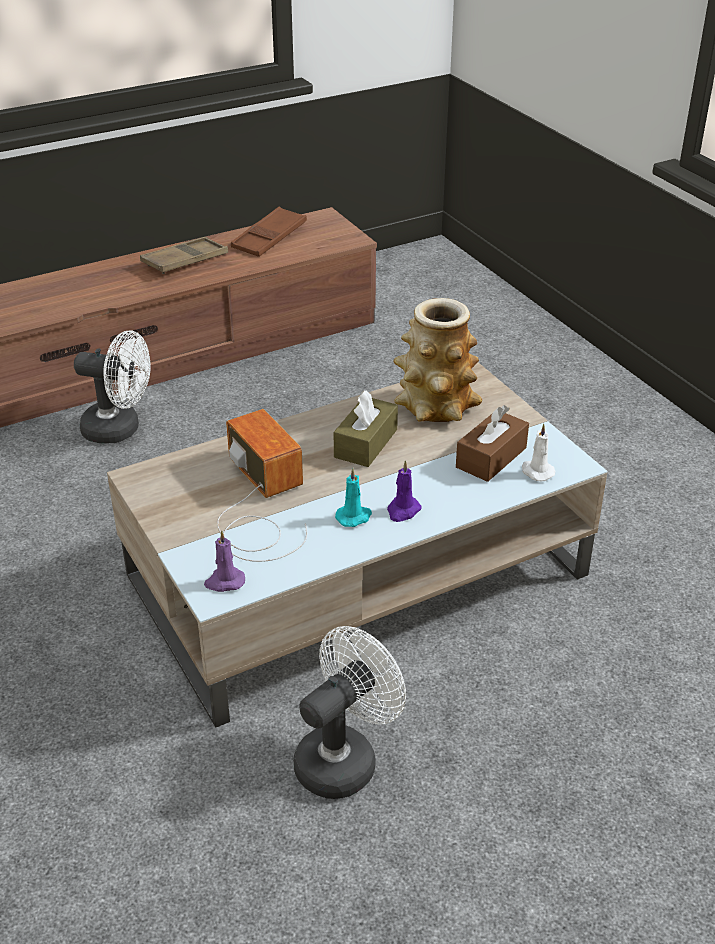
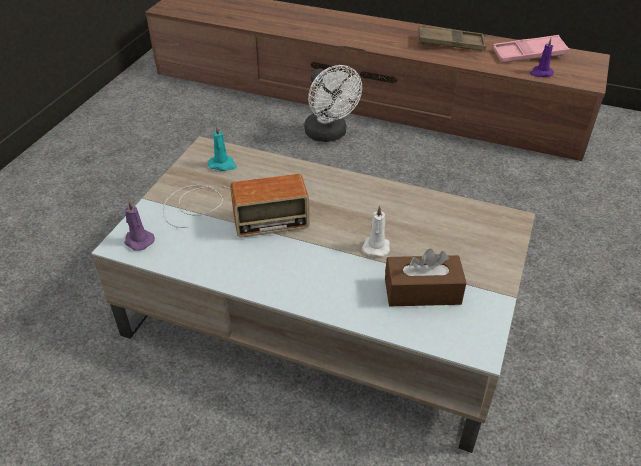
camera: 50 degrees right, 5 degrees up
radio [217,409,307,562] -> radio turned 60 degrees clockwise [163,174,309,237]
brown tray [231,207,307,257] -> pink tray [493,35,570,63]
white fan [293,626,406,799] -> none
brown tissue box [333,391,398,467] -> none
turquoise candle [335,468,372,527] -> turquoise candle moved to [208,125,237,171]
purple candle [387,460,421,522] -> purple candle moved to [530,38,554,77]
vase [393,298,482,422] -> none
white candle [522,424,555,481] -> white candle moved to [362,206,390,257]

